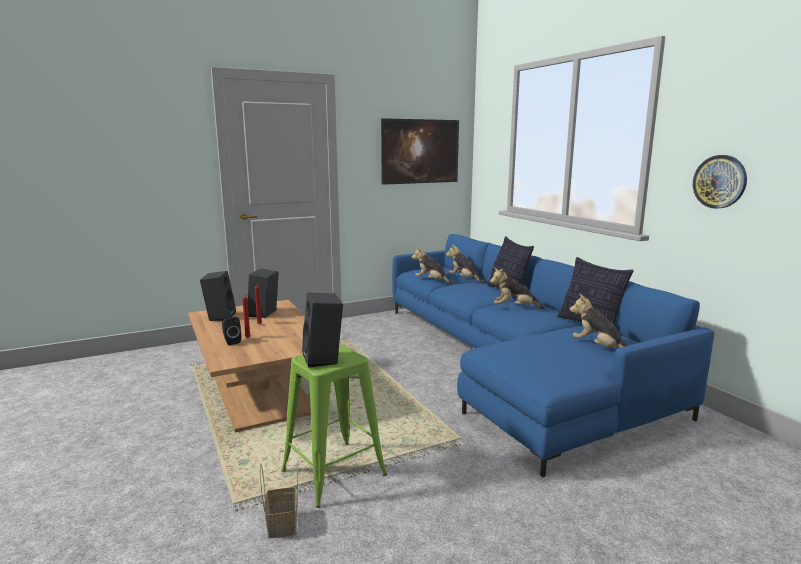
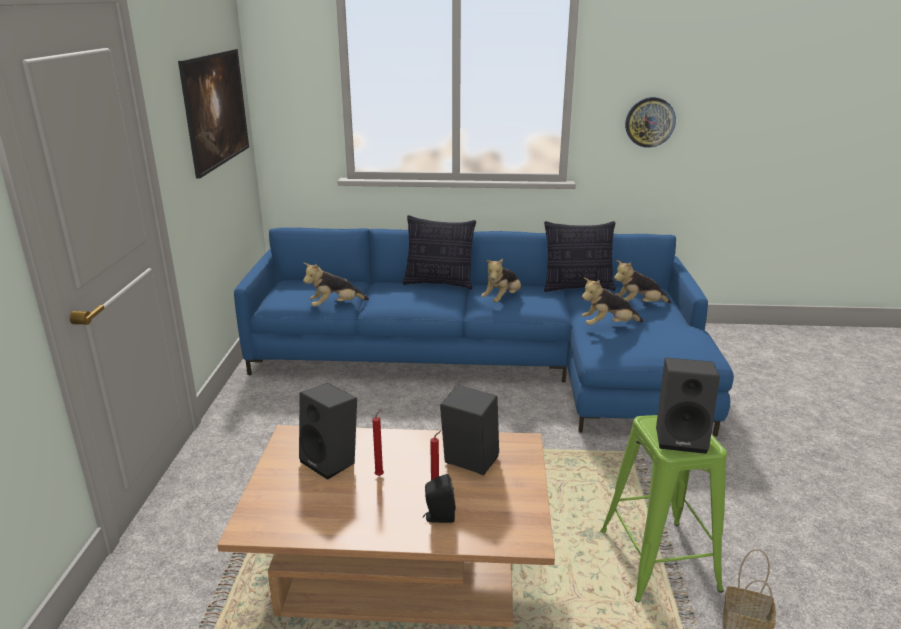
camera: 60 degrees left, 10 degrees up
black speaker [200,271,236,321] -> black speaker moved to [440,385,499,475]
plush toy [446,244,485,284] -> plush toy moved to [582,278,643,325]

